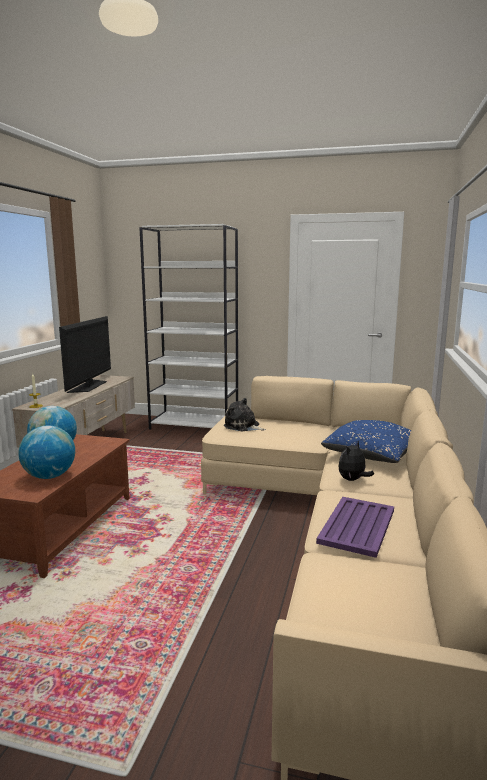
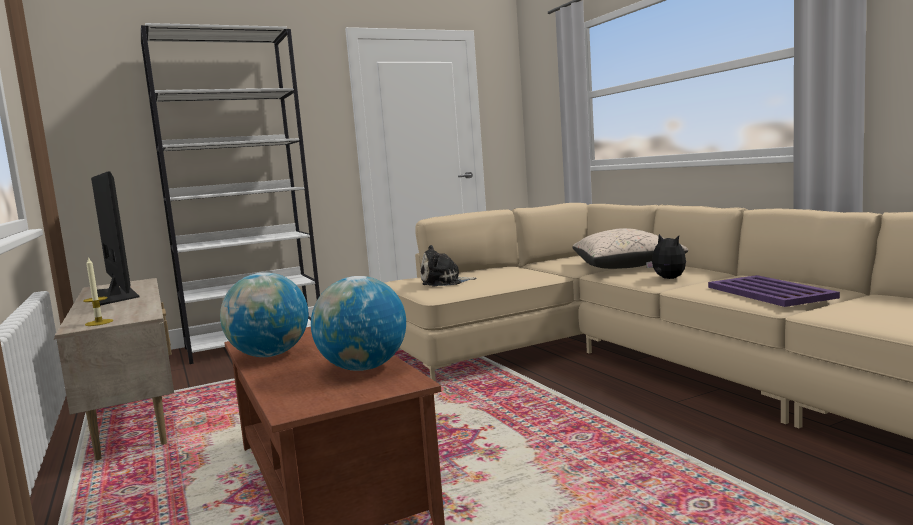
camera: 40 degrees left, 5 degrees down
blue pillow [321,420,411,463] -> beige pillow [572,228,688,269]
plush toy [338,441,374,481] -> plush toy turned 150 degrees clockwise [646,234,686,279]

